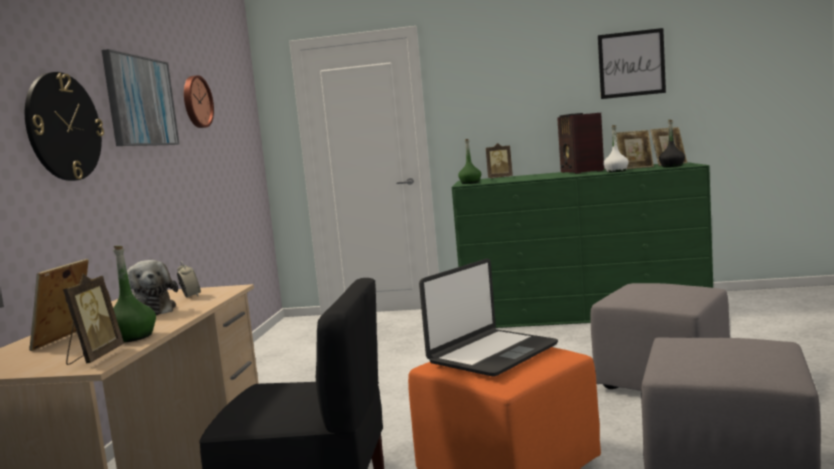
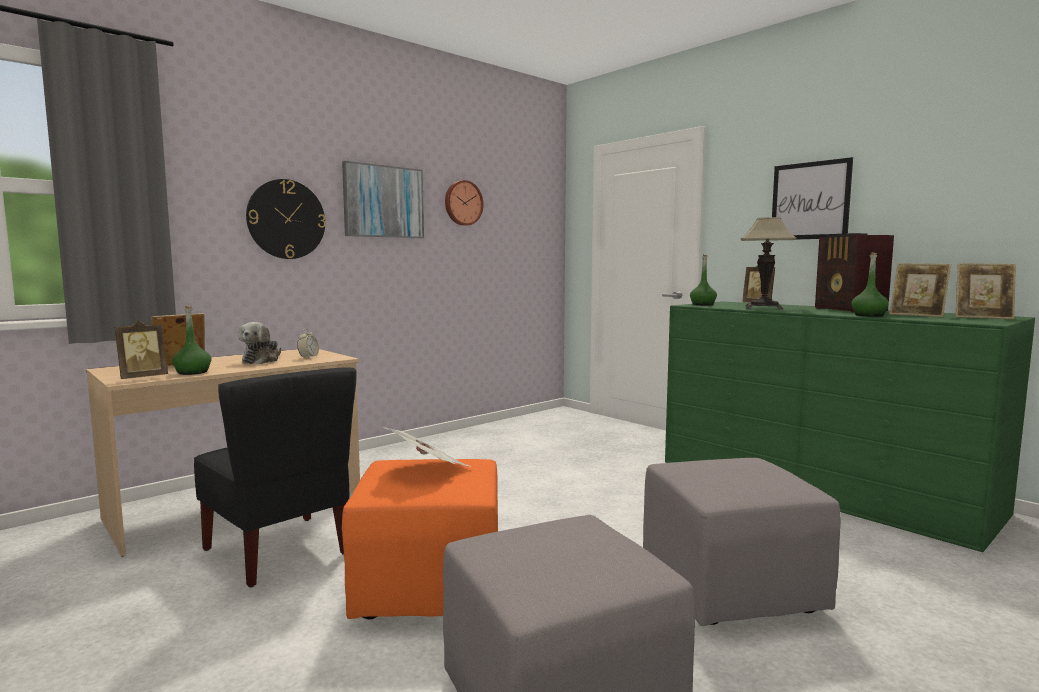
camera: 40 degrees right, 0 degrees up
laptop [419,259,558,377] -> newspaper [382,427,472,467]
radio [557,113,604,174] -> radio turned 45 degrees counterclockwise [815,233,894,313]
picture [598,28,666,99] -> picture moved to [772,157,853,240]
white bottle [603,125,629,172] -> green bottle [851,253,889,317]
black bottle [659,120,685,167] -> none
none -> table lamp [741,217,797,310]

